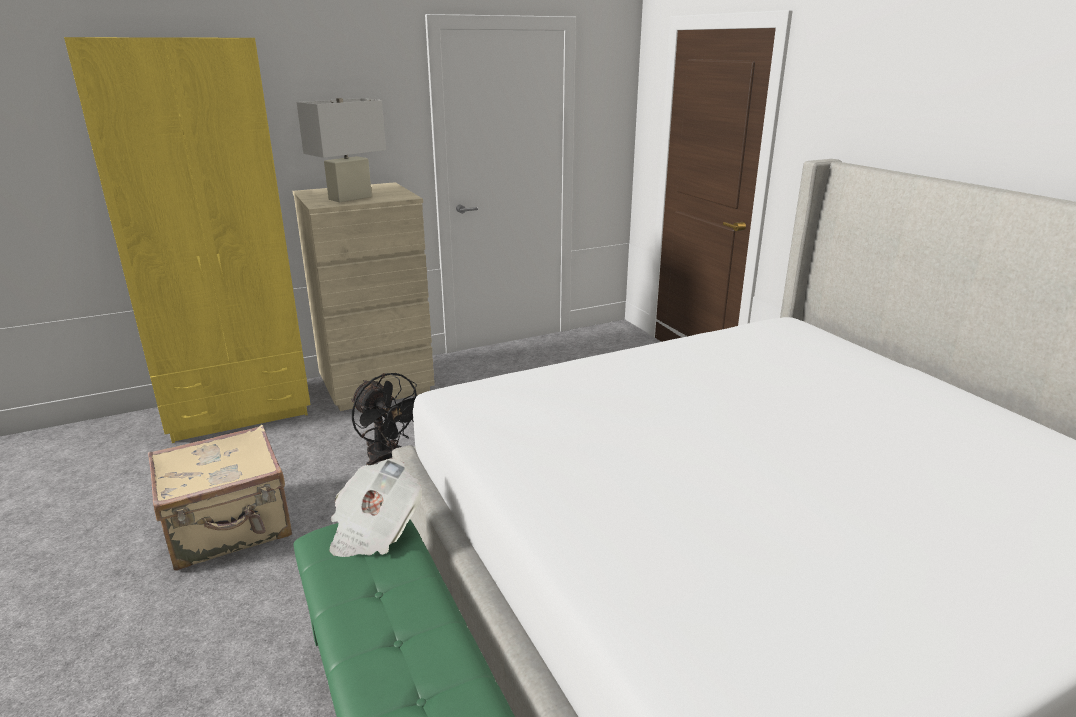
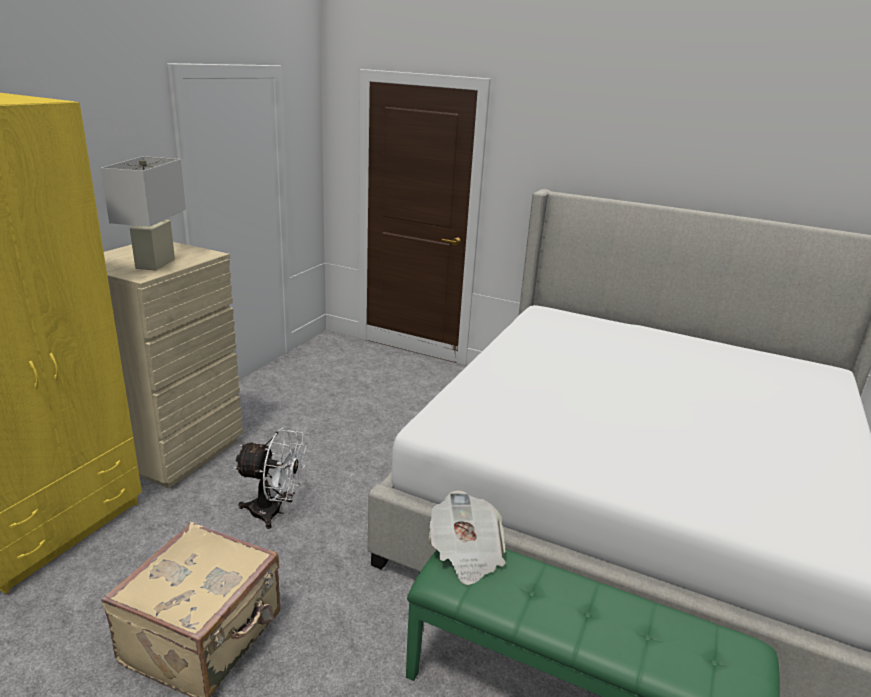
camera: 40 degrees left, 0 degrees up
black fan [351,373,418,465] -> white fan [234,428,307,529]

